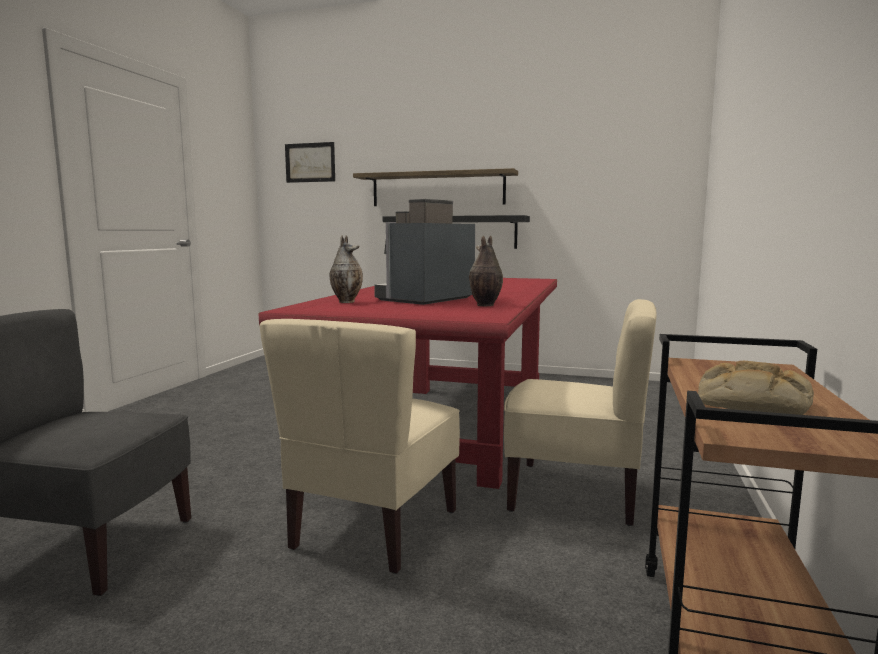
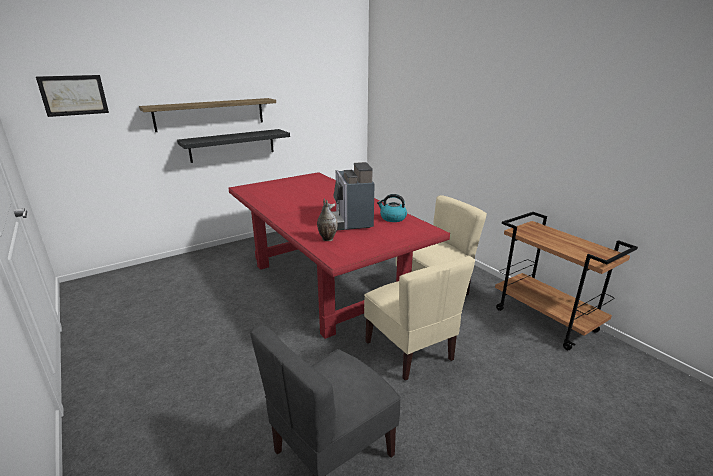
camera: 50 degrees left, 15 degrees up
vase [469,235,503,306] -> kettle [377,194,407,222]
bread [698,361,814,415] -> none

